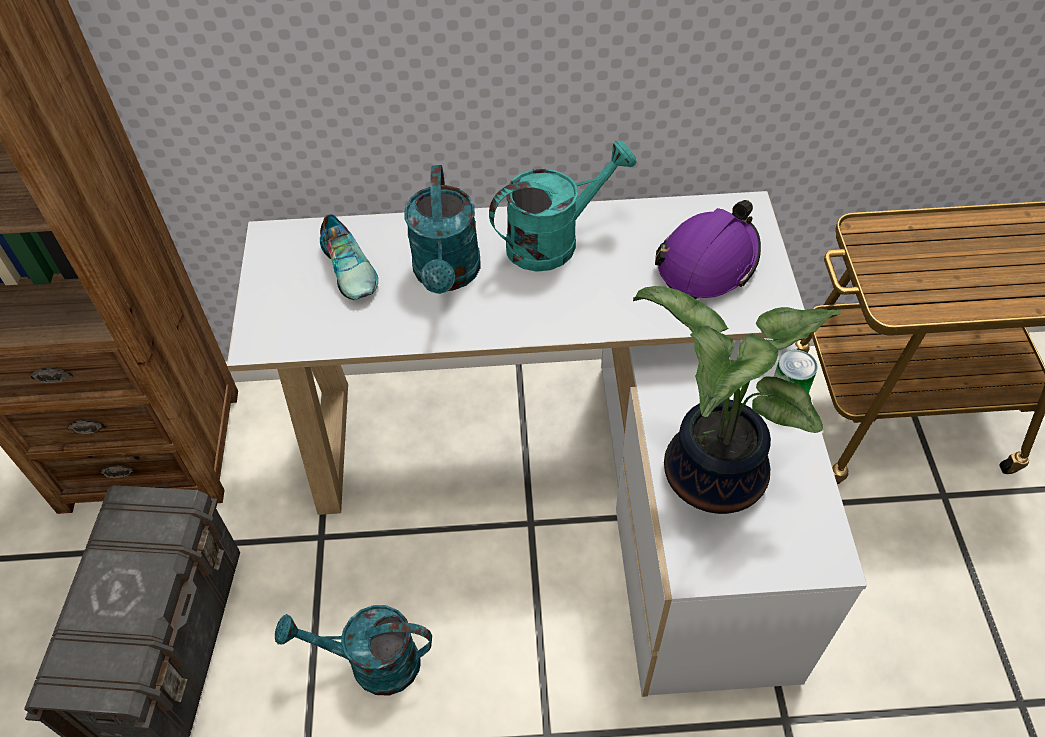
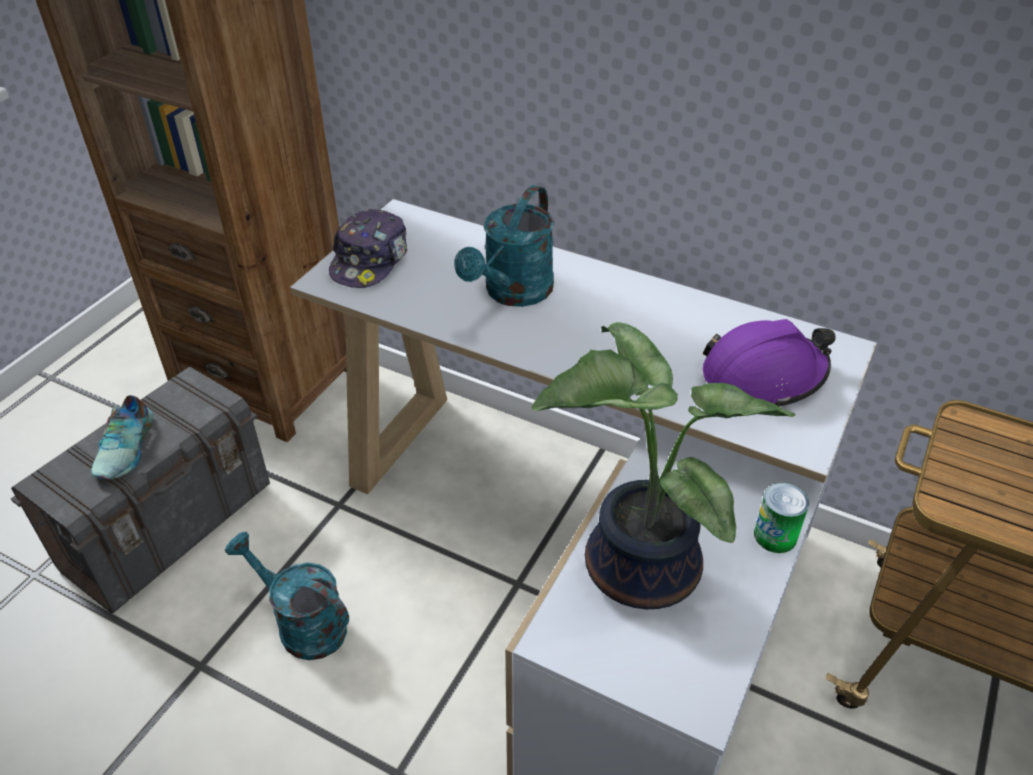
camera: 30 degrees right, 10 degrees down
shoe [320,214,378,300] -> shoe moved to [91,395,154,479]
turquoise watering can [489,141,636,272] -> none
none -> cap [329,209,408,288]

